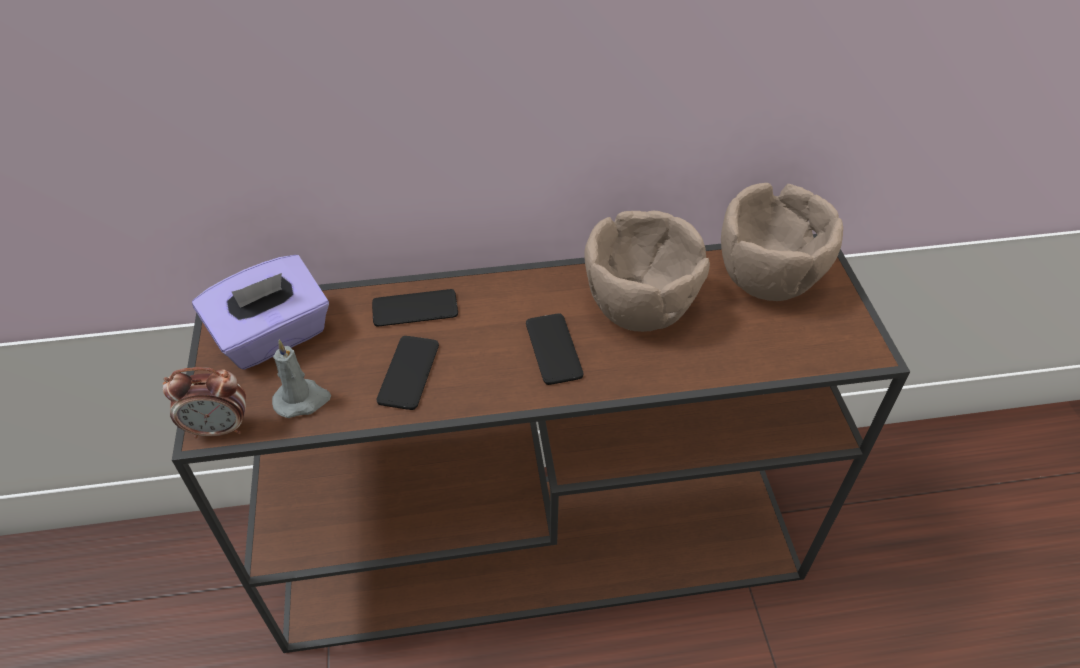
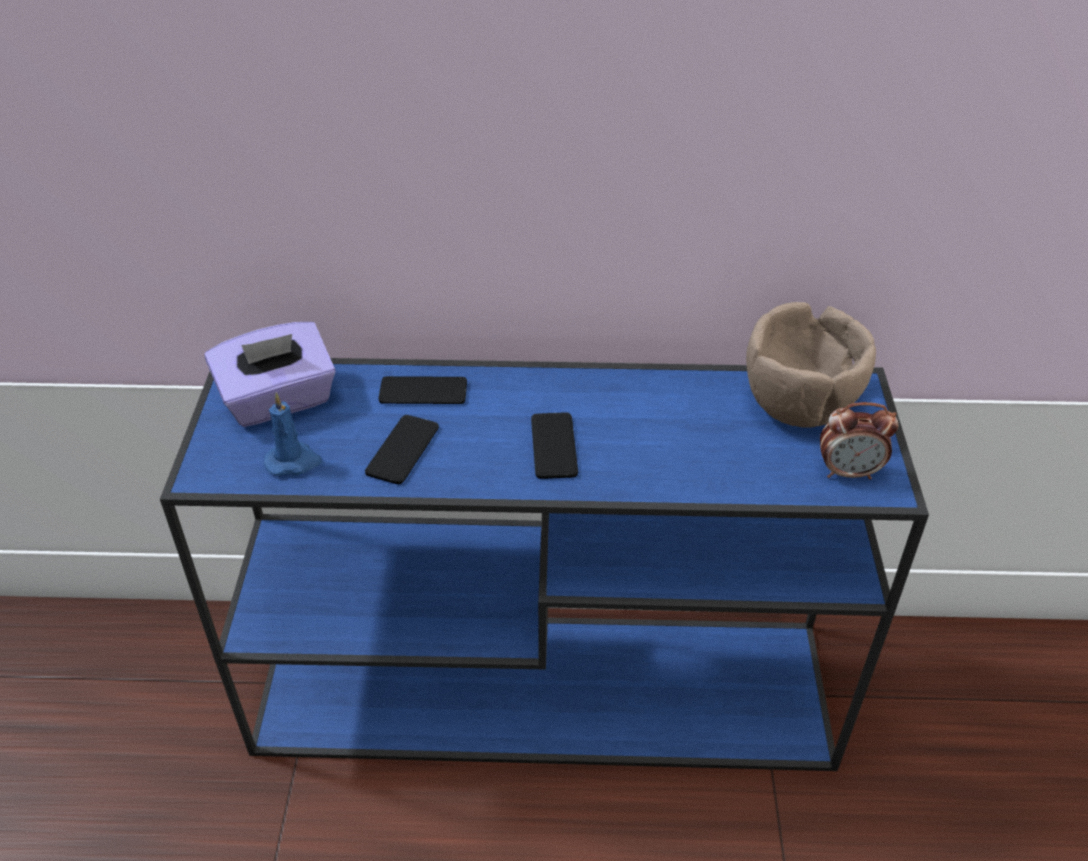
camera: 10 degrees right, 5 degrees down
alarm clock [163,367,246,438] -> alarm clock moved to [820,402,899,480]
brown console table [172,234,910,653] -> blue console table [160,358,929,771]
grey candle [272,340,331,418] -> blue candle [264,393,322,476]
brown bowl [584,211,710,332] -> none

